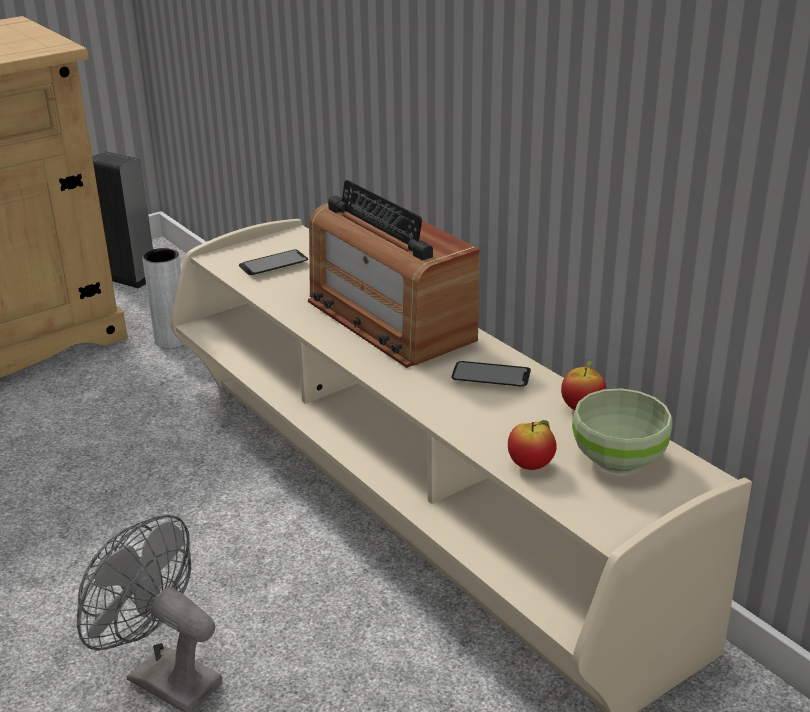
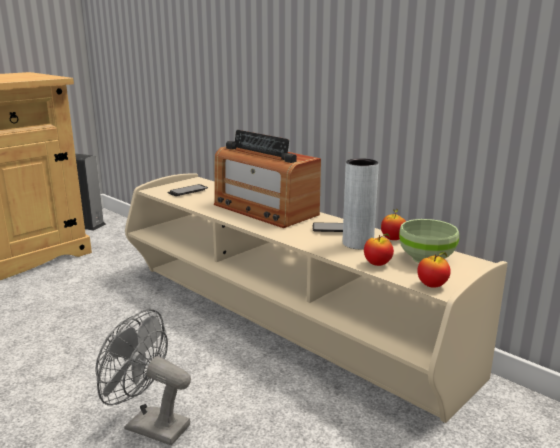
camera: 10 degrees left, 10 degrees down
grey vase [142,248,185,348] -> grey vase moved to [343,158,379,249]
none -> apple [417,252,451,288]

